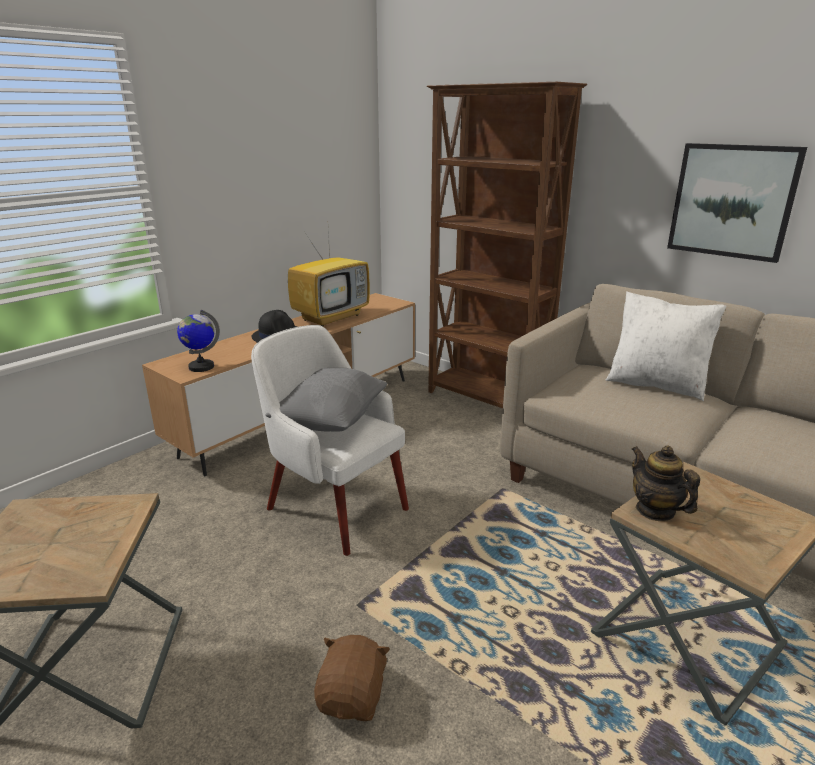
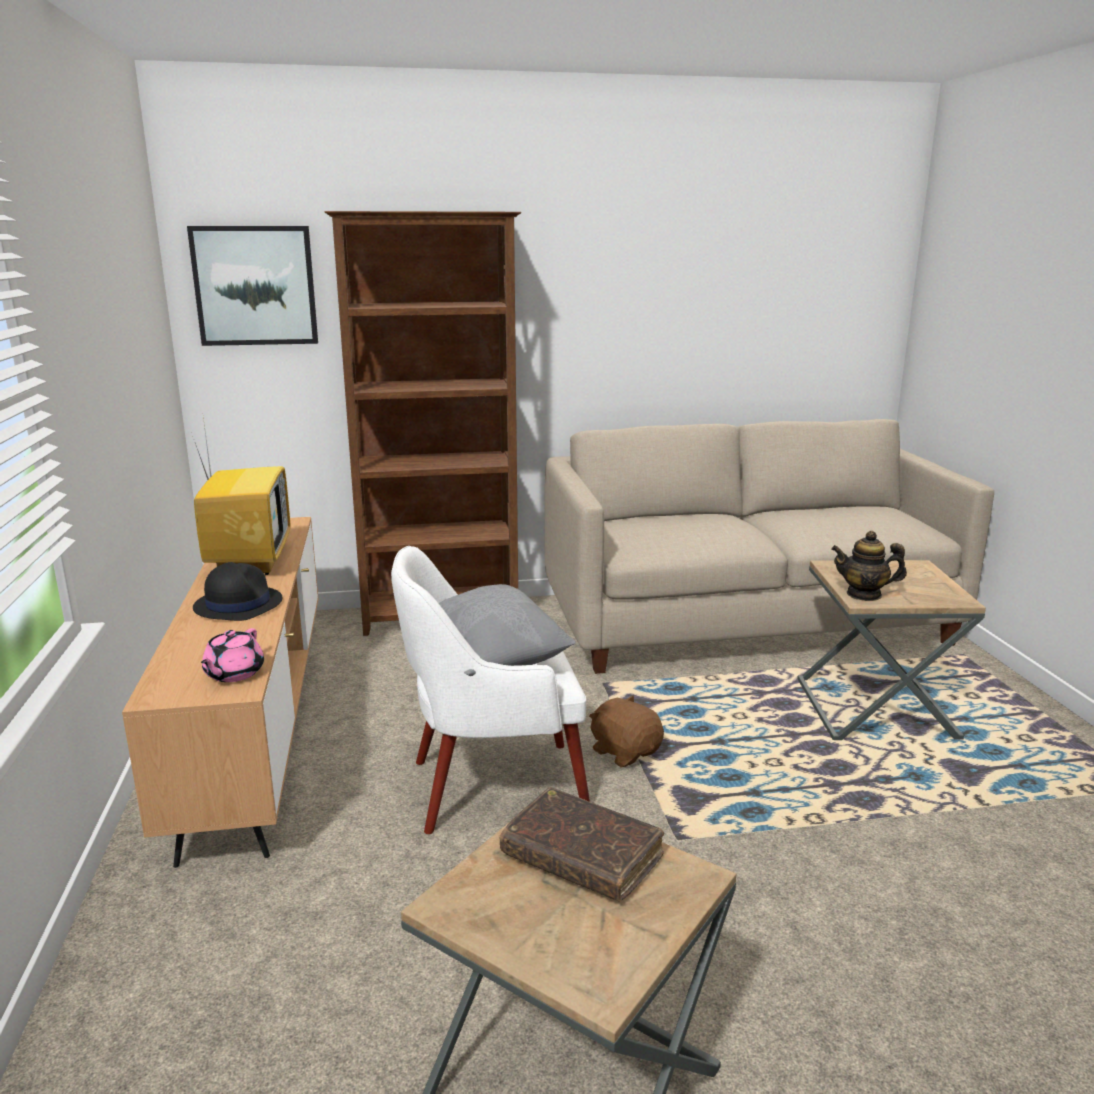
camera: 50 degrees left, 5 degrees down
globe [177,310,220,372] -> pink teapot [201,628,264,682]
brown plush toy [314,635,390,721] -> brown plush toy moved to [589,696,664,767]
white pillow [606,291,726,401] -> none
picture [667,143,807,263] -> picture moved to [187,226,318,346]
none -> brown book [500,787,664,902]

